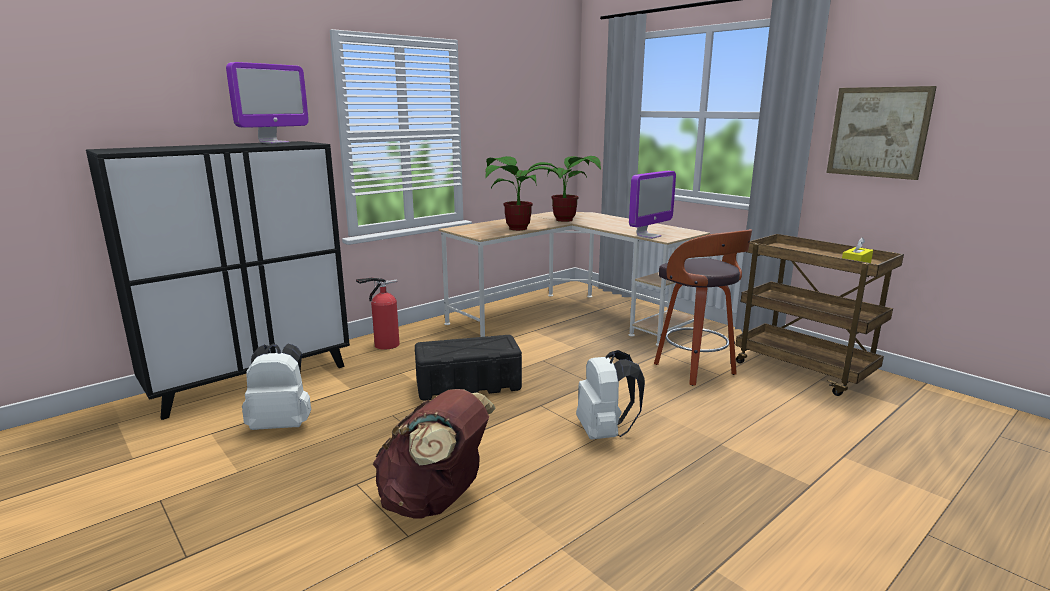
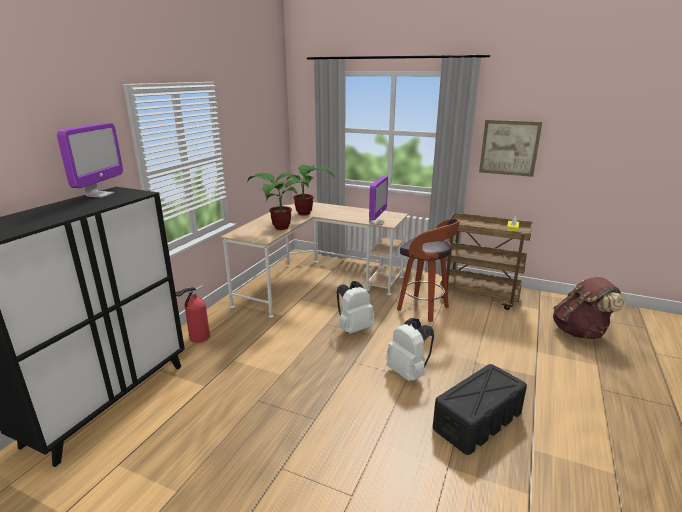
camera: 25 degrees left, 5 degrees up
white backpack [242,343,311,430] -> white backpack moved to [337,281,374,334]
brown backpack [373,389,496,519] -> brown backpack moved to [553,277,627,339]
black storage box [415,335,522,400] -> black storage box moved to [433,364,527,455]

